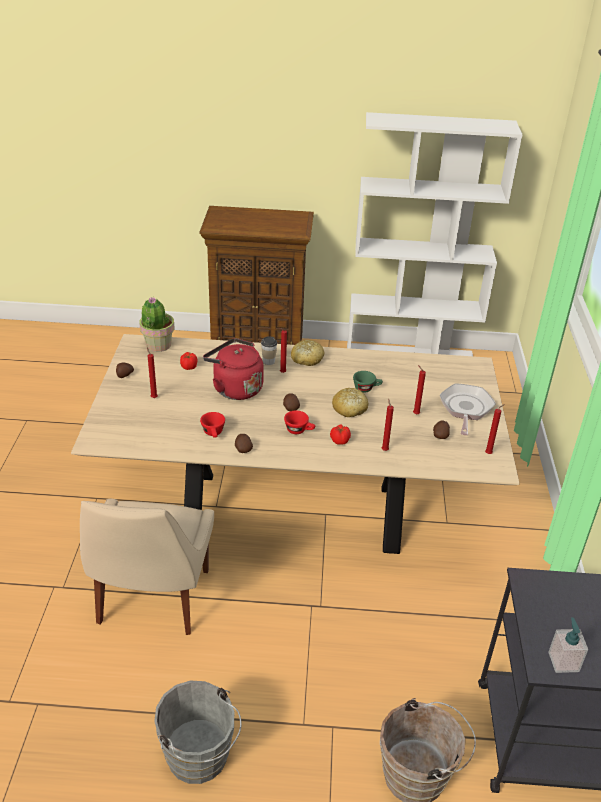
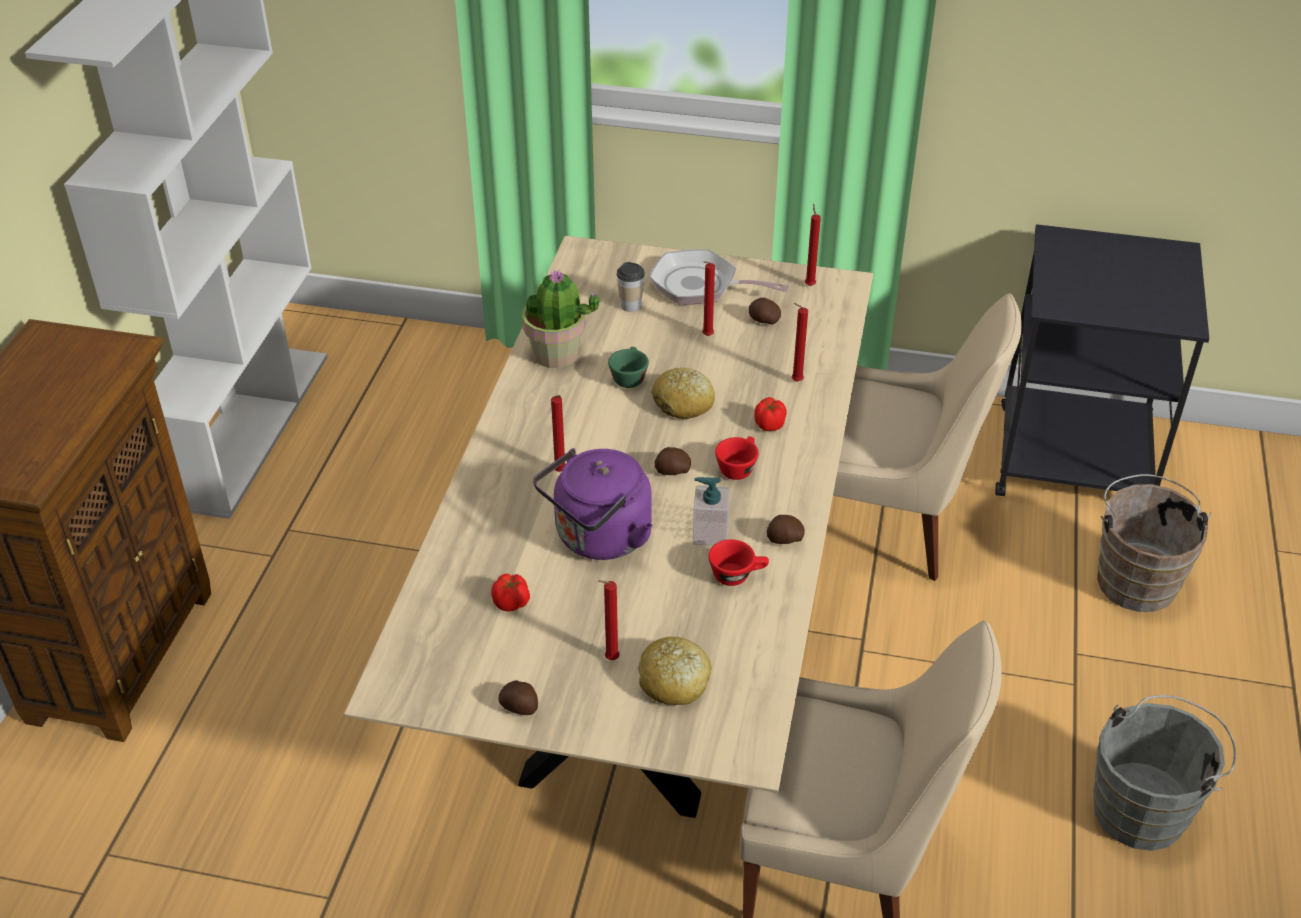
camera: 80 degrees left, 5 degrees up
potted plant [139,298,174,352] -> potted plant moved to [522,269,599,368]
red kettle [203,338,264,400] -> purple kettle [533,448,653,560]
cup [261,336,277,365] -> cup moved to [617,262,645,312]
bread [291,340,324,366] -> bread moved to [638,636,711,705]
soap dispenser [548,617,588,673] -> soap dispenser moved to [693,477,730,546]
none -> beige chair [833,293,1022,581]

